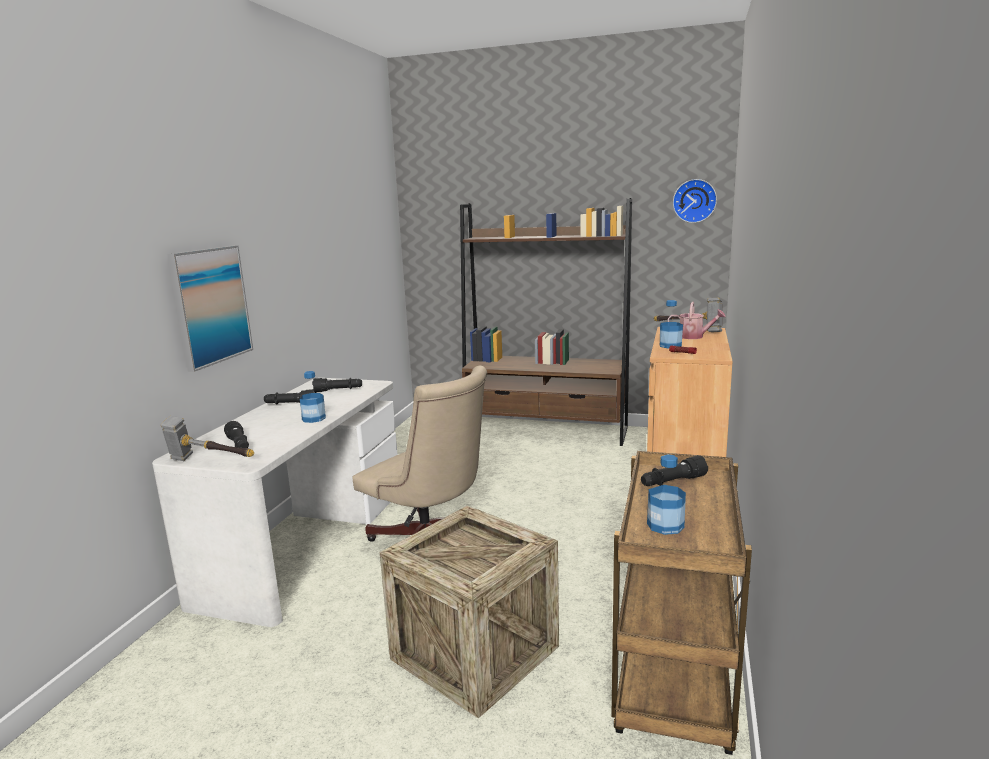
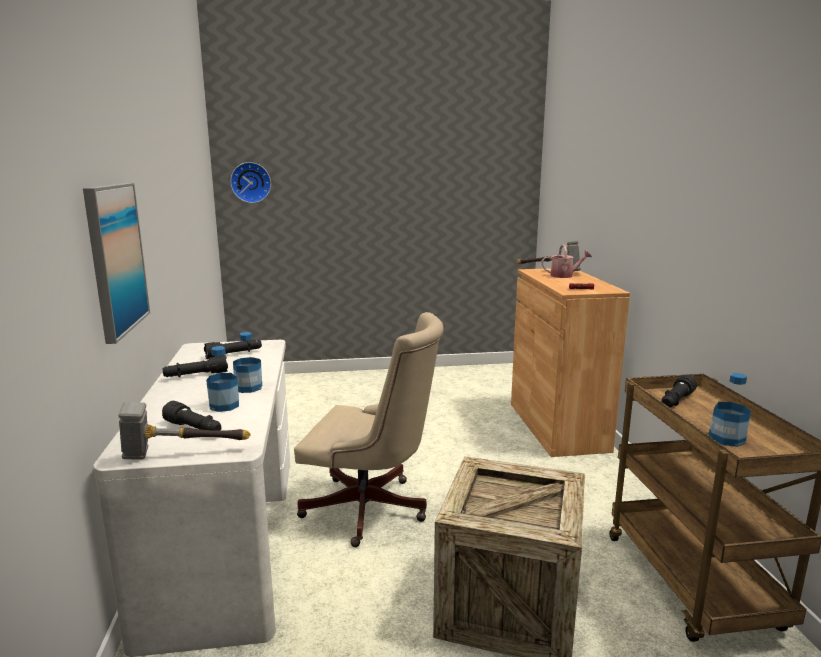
camera: 25 degrees left, 0 degrees up
brown bookcase [460,198,632,446] -> none
bottle [660,300,683,348] -> bottle moved to [206,346,239,412]
wall clock [673,179,717,223] -> wall clock moved to [230,162,271,203]

